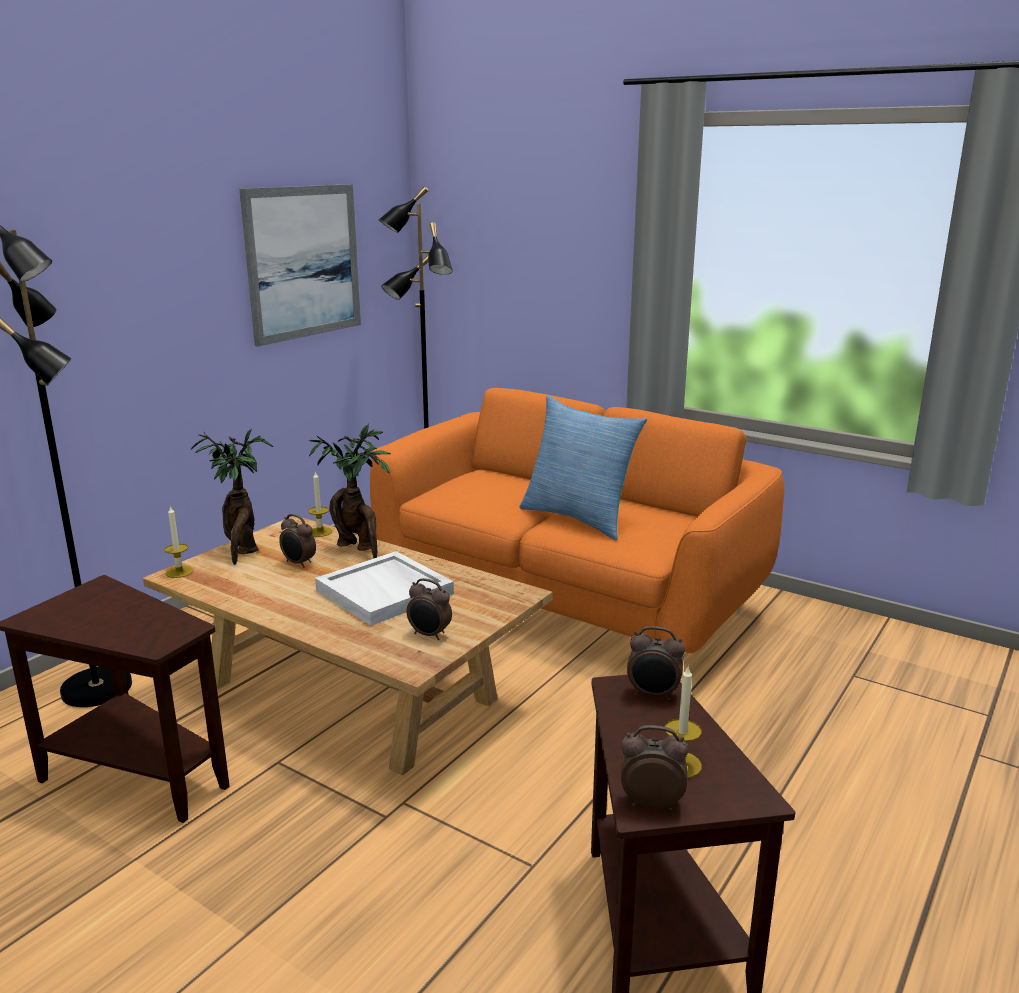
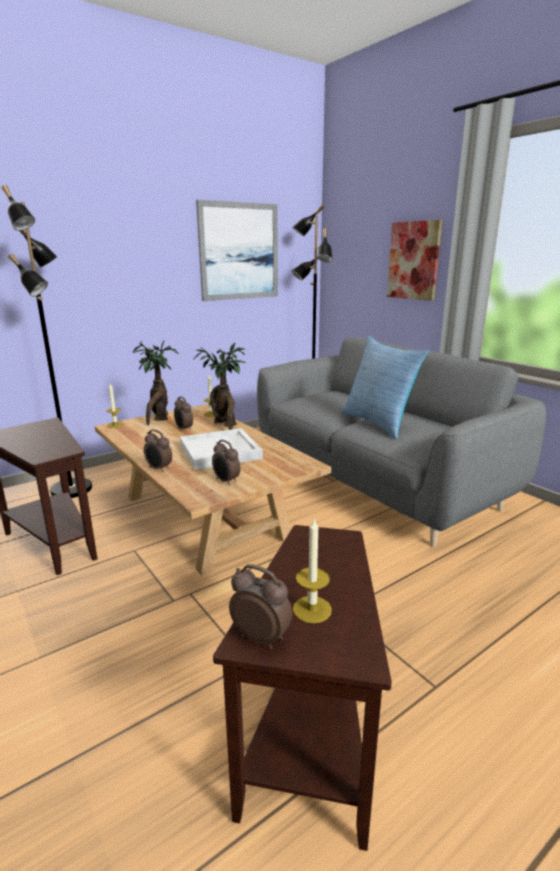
camera: 20 degrees right, 0 degrees up
orange sofa [370,388,784,662] -> grey sofa [257,337,546,547]
alarm clock [627,626,685,700] -> alarm clock moved to [144,430,172,472]
none -> picture [387,220,442,301]

